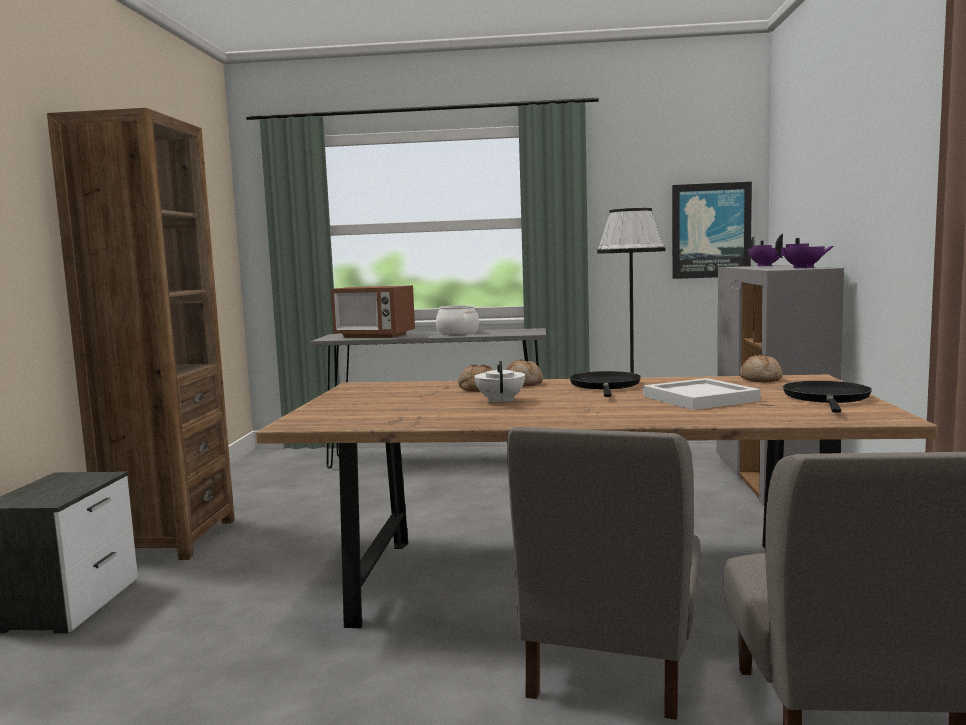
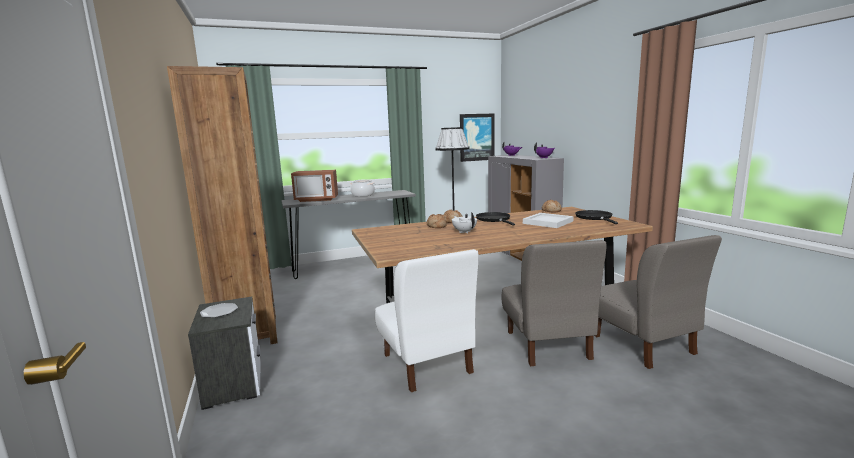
camera: 25 degrees left, 5 degrees up
none -> plate [200,303,238,318]
none -> white chair [375,249,478,392]

